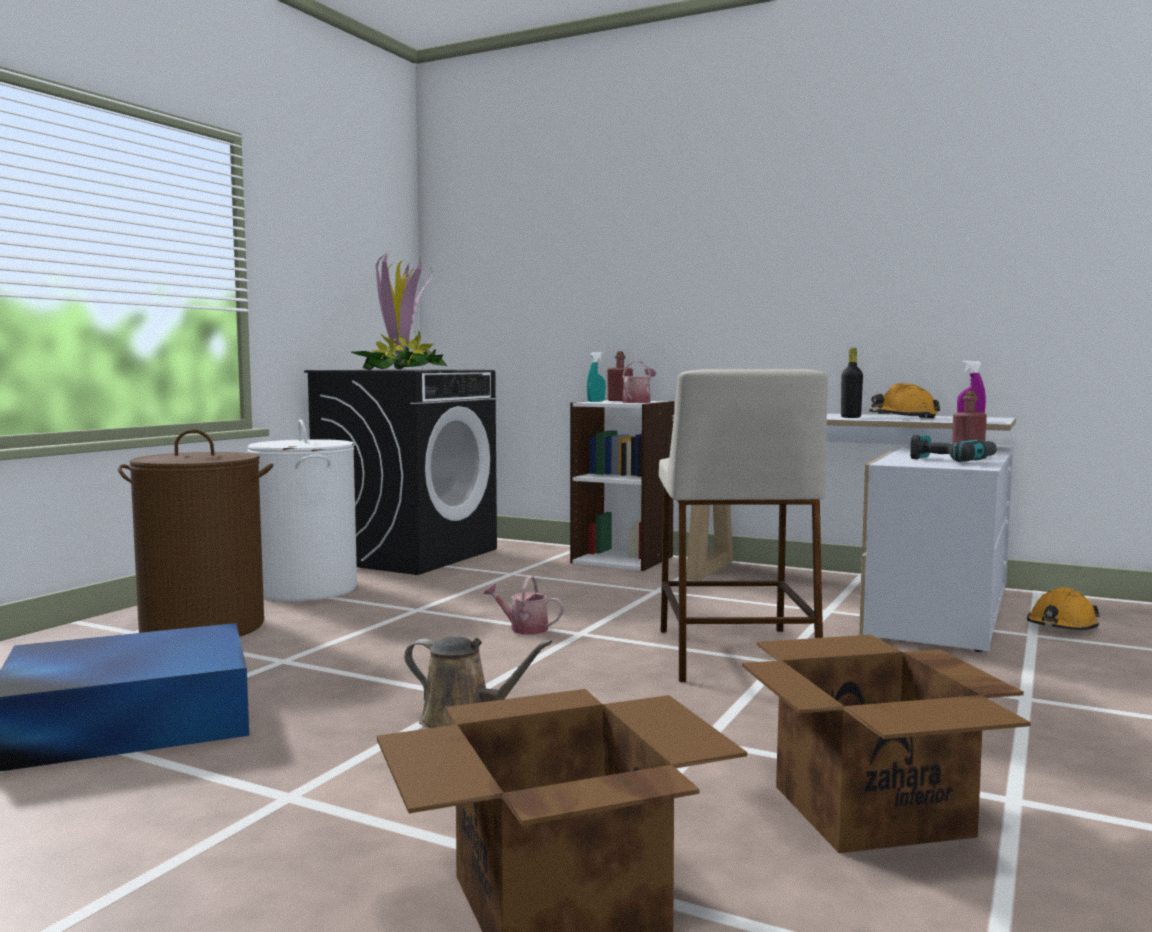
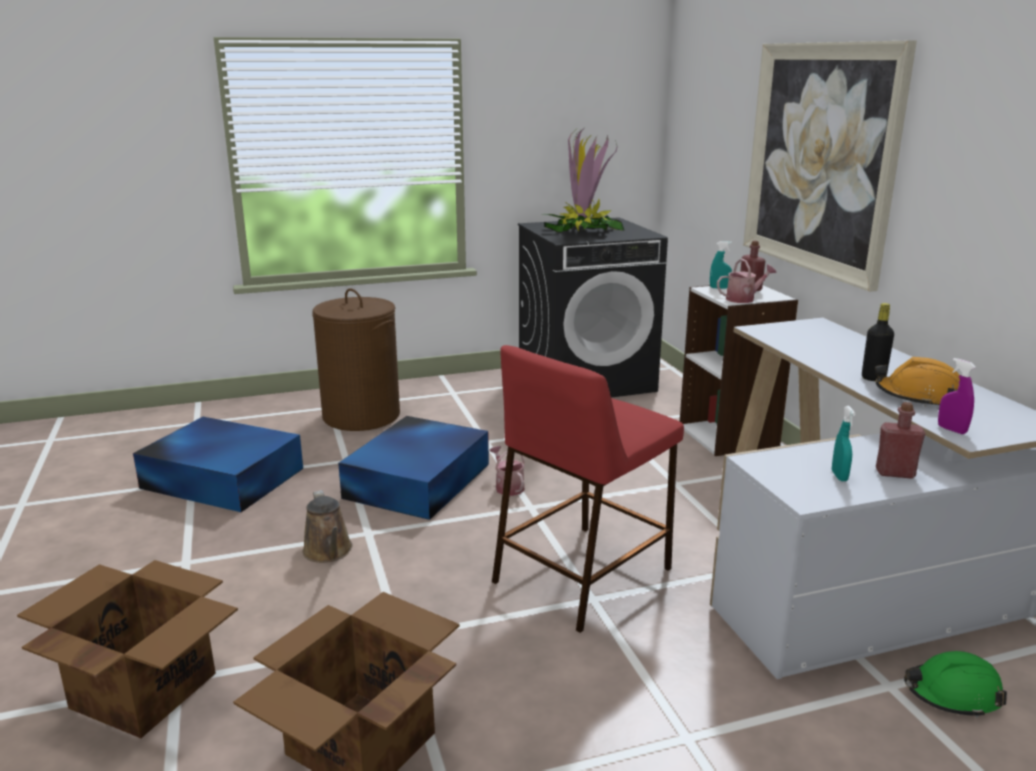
camera: 45 degrees right, 15 degrees up
white laundry basket [247,419,357,601] -> none
beige stool [659,369,828,682] -> red stool [492,345,684,633]
power drill [910,435,997,462] -> turquoise spray bottle [832,406,855,481]
orange hard hat [1027,587,1100,630] -> green hard hat [904,651,1007,718]
none -> blue storage box [338,416,489,520]
none -> picture [743,41,917,292]

